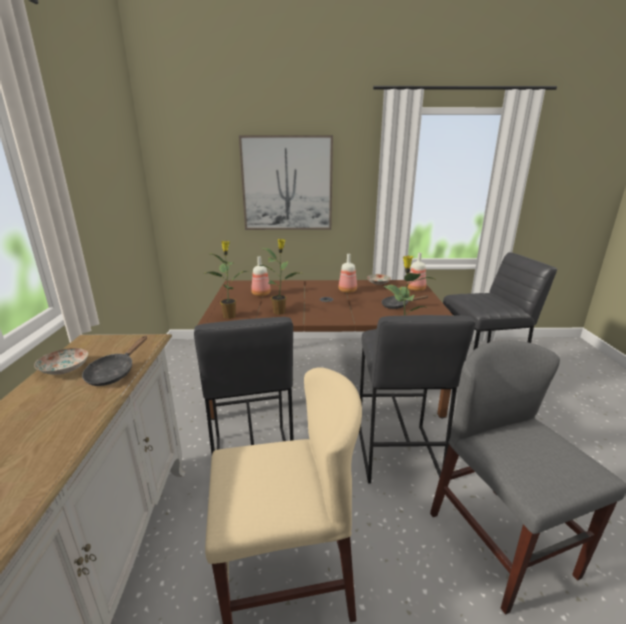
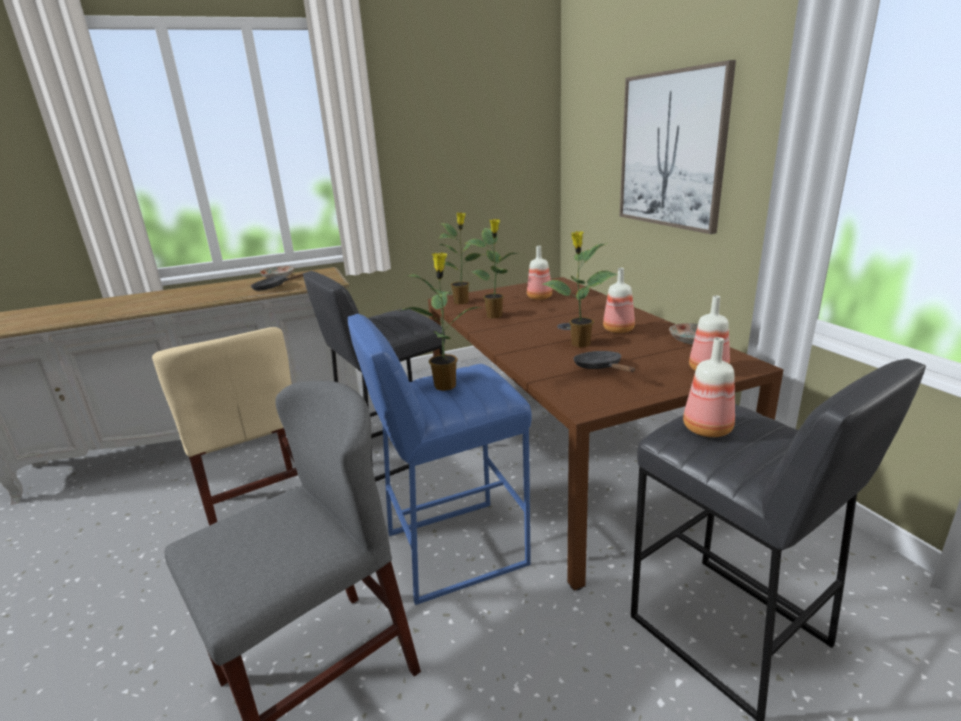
camera: 70 degrees right, 0 degrees up
grey stool [359,315,475,483] -> blue stool [348,314,532,605]
none -> potted plant [543,231,618,347]
none -> bottle [683,337,735,437]

